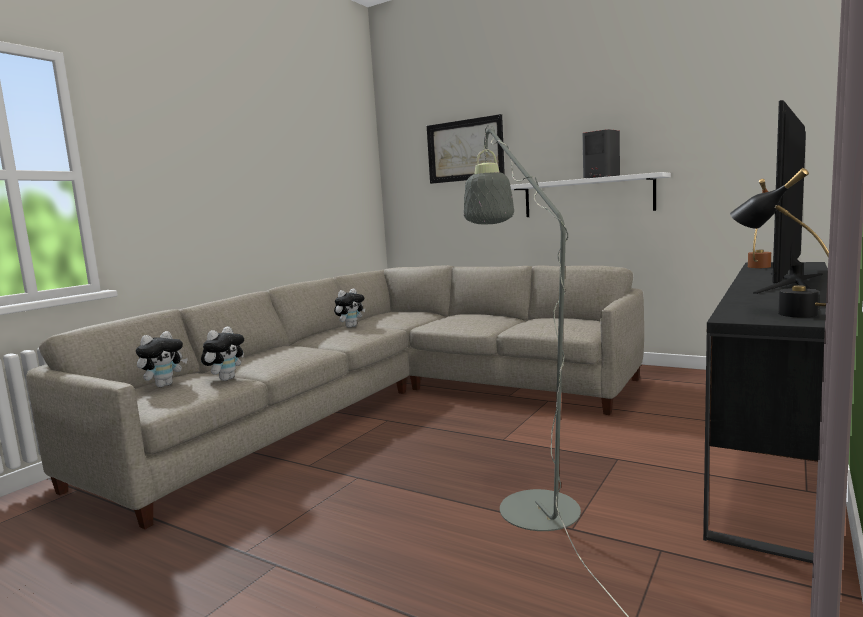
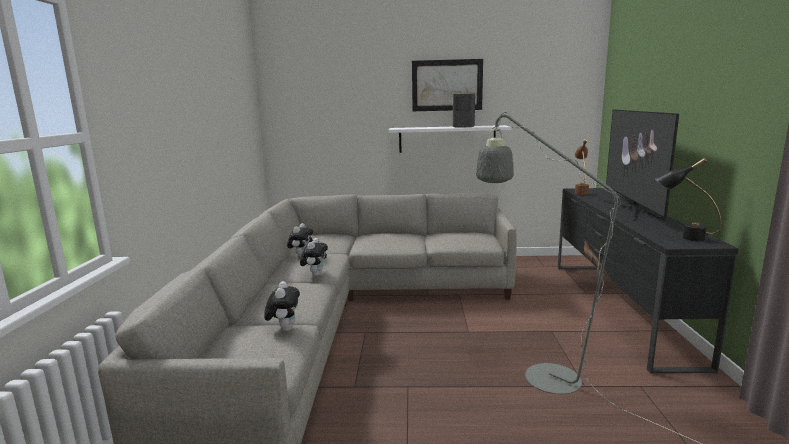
camera: 30 degrees left, 5 degrees up
plush toy [136,331,188,387] -> plush toy moved to [300,238,328,276]
picture [427,114,505,184] -> picture moved to [412,59,483,111]

